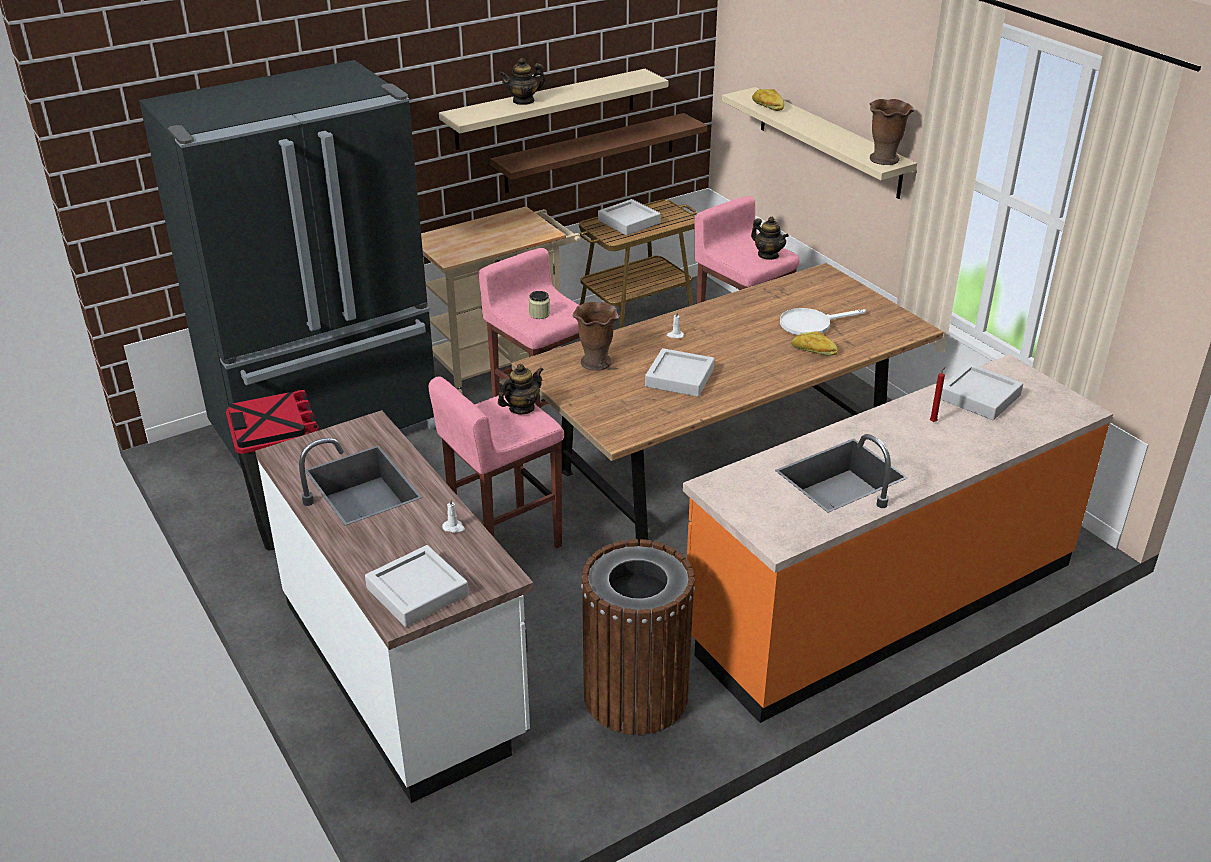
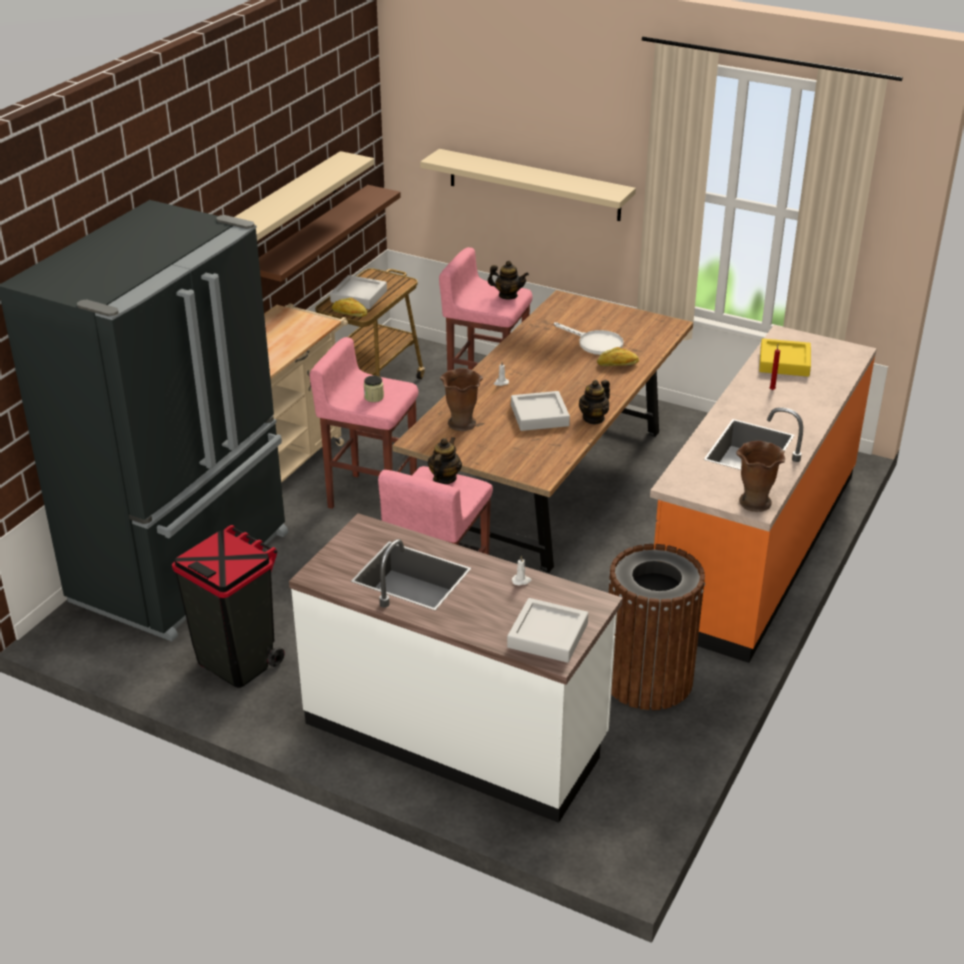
camera: 30 degrees left, 0 degrees up
teapot [500,58,546,105] -> teapot moved to [579,380,610,425]
bread [752,89,784,111] -> bread moved to [332,298,367,317]
white frying pan [780,308,866,336] -> white frying pan turned 90 degrees counterclockwise [554,322,624,355]
brown vase [870,99,914,165] -> brown vase moved to [736,441,785,512]
grey tray [941,363,1023,420] -> yellow tray [759,339,811,377]

